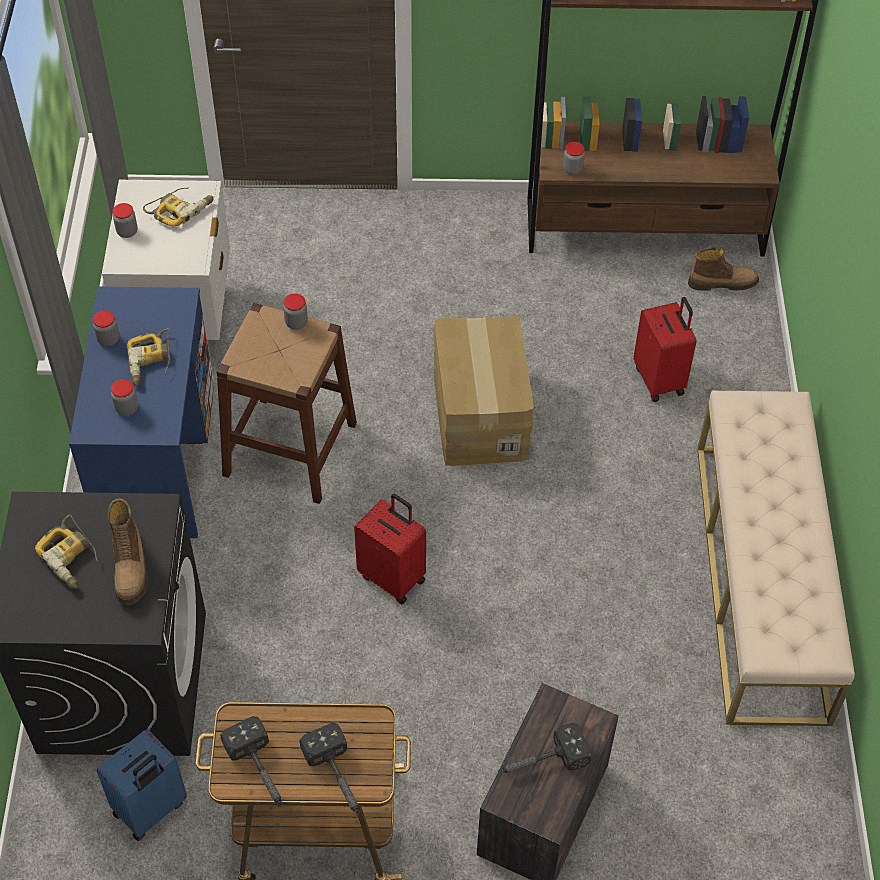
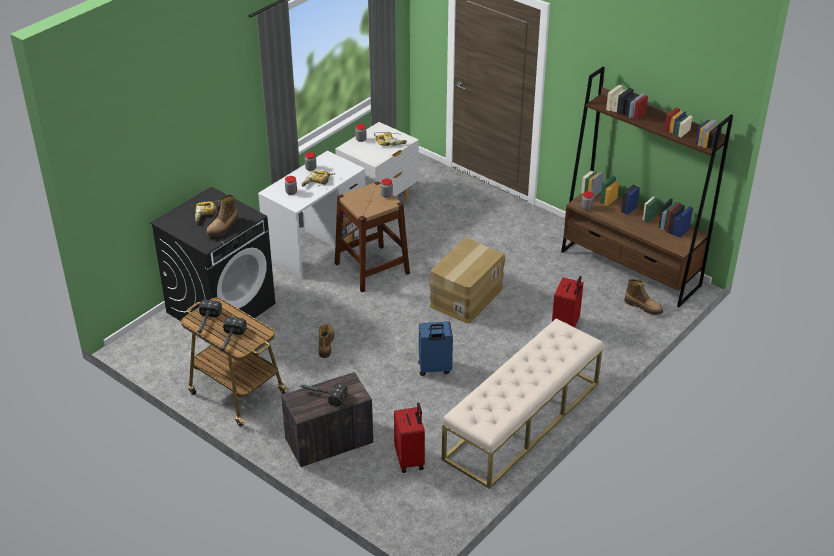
camera: 40 degrees right, 15 degrees down
blue desk [69,286,214,538] -> white desk [258,151,367,278]
blue suitcase [97,729,187,841] -> blue suitcase moved to [418,321,453,376]
red suitcase [354,494,426,604] -> red suitcase moved to [394,402,425,473]
none -> boot [318,324,334,358]

